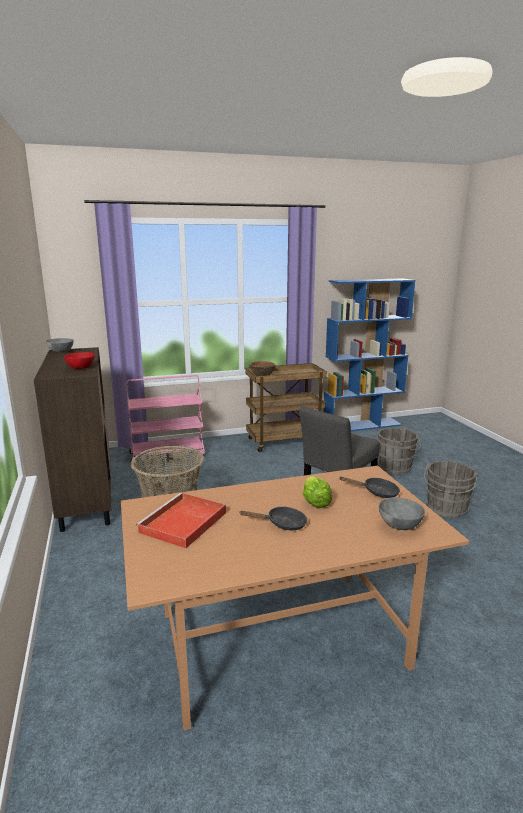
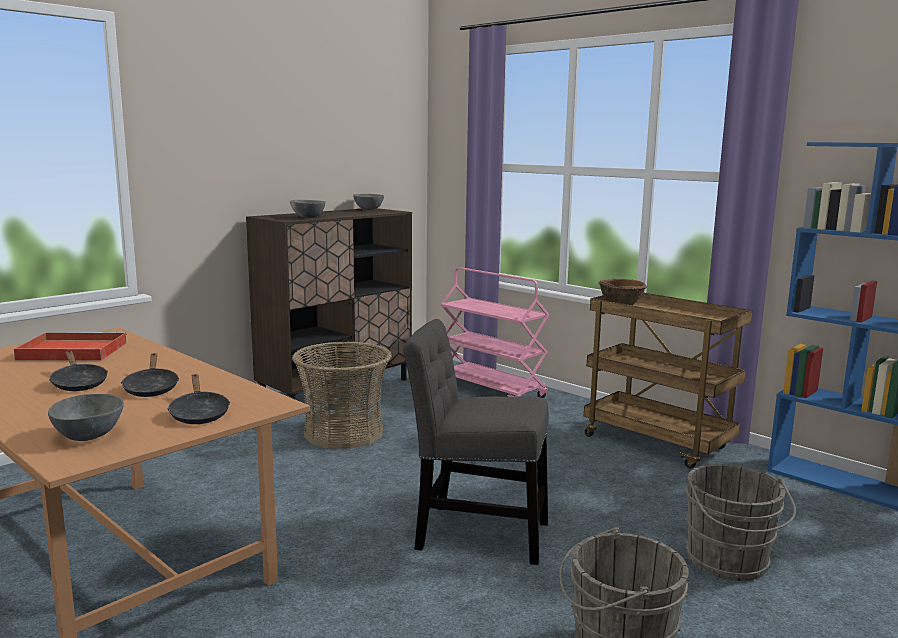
camera: 60 degrees right, 5 degrees down
red bowl [64,352,95,369] -> grey bowl [290,200,326,218]
lettuce [303,476,332,508] -> black frying pan [121,353,179,397]

